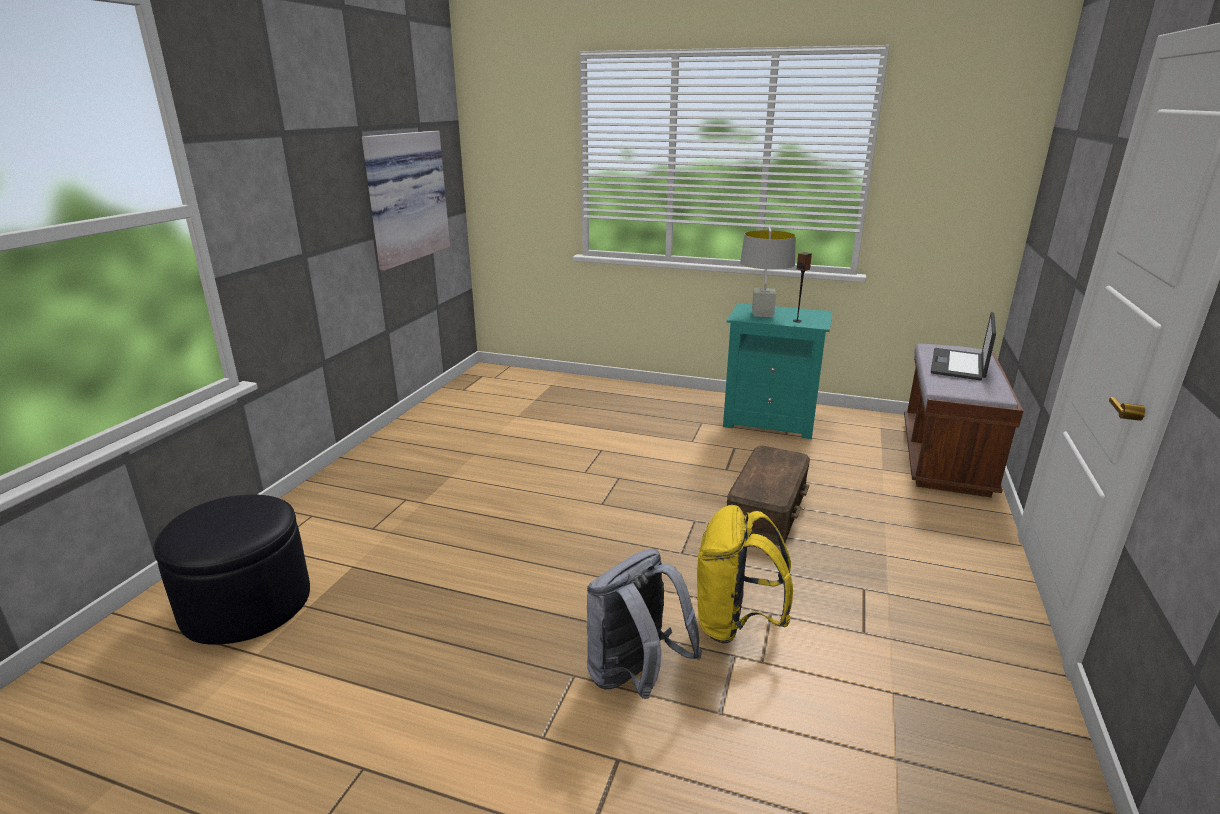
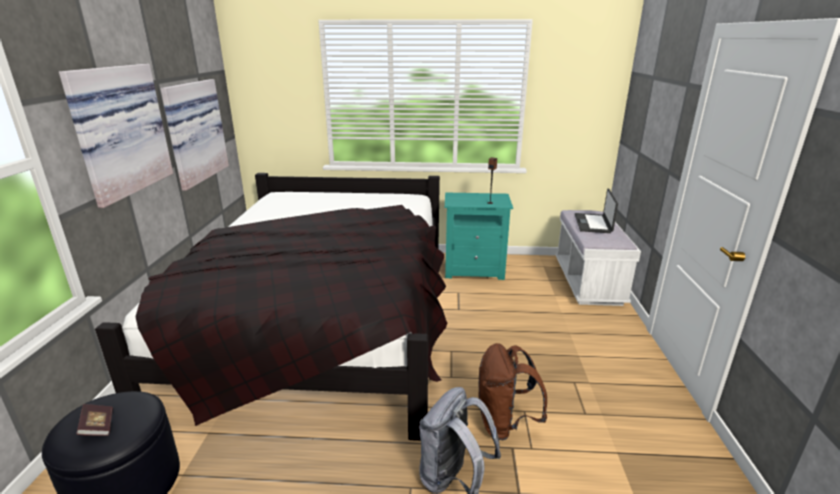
camera: 15 degrees left, 0 degrees up
yellow backpack [697,505,793,644] -> brown backpack [478,343,547,440]
brown storage box [727,446,810,546] -> none
grey table lamp [740,226,796,317] -> none
brown bench [904,344,1023,498] -> white bench [556,210,641,306]
none -> picture [59,64,173,208]
none -> book [76,404,113,436]
none -> black bed [95,173,447,441]

